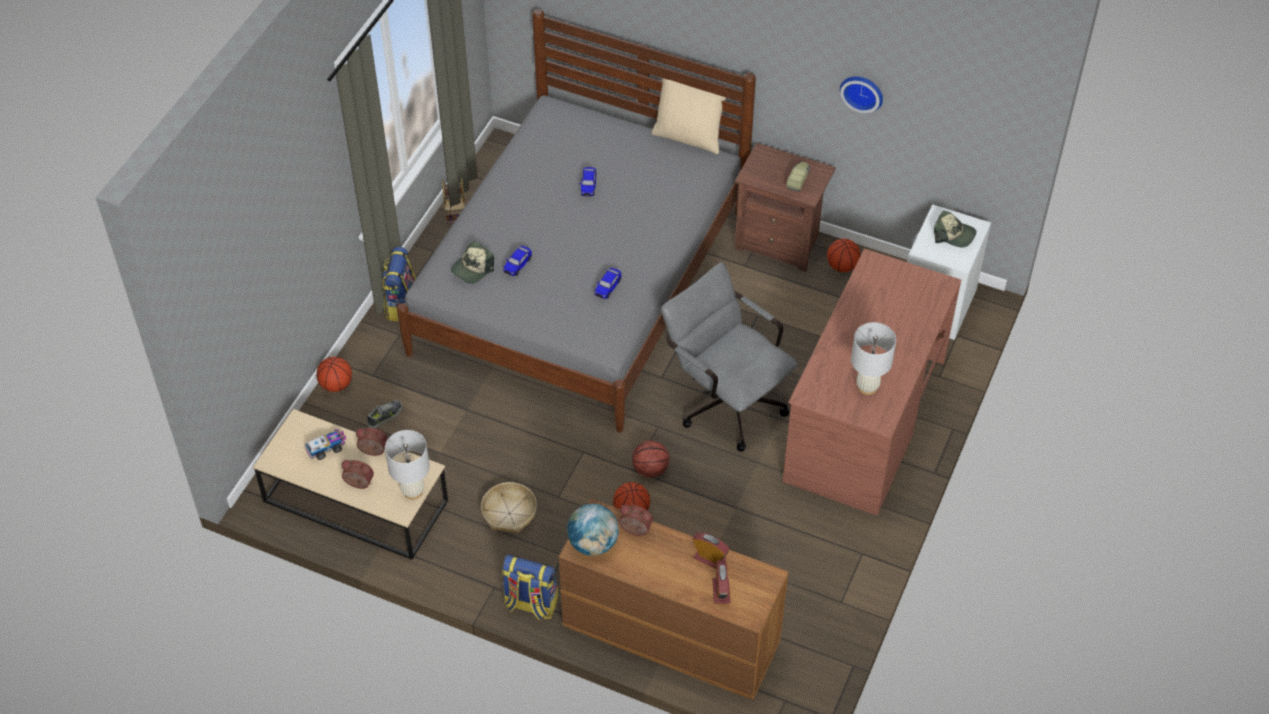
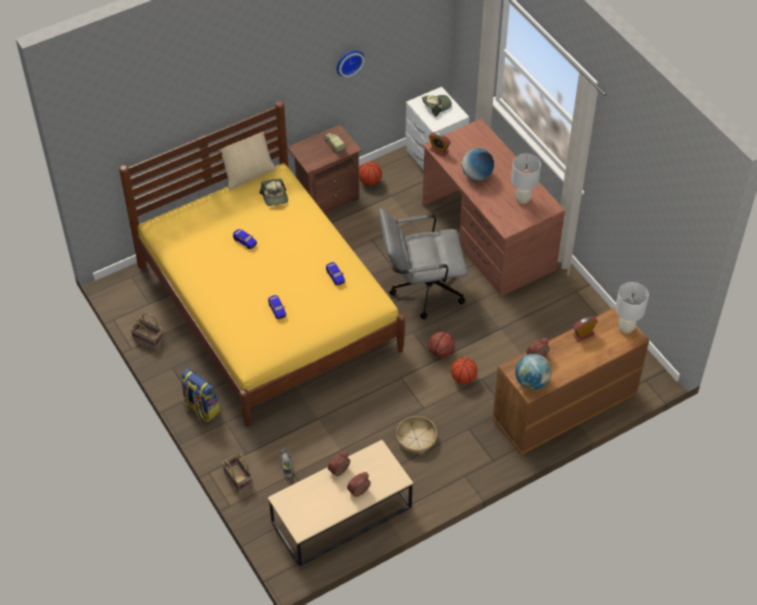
camera: 55 degrees left, 0 degrees up
toy truck [305,429,346,460] -> none
basketball [316,357,352,392] -> basket [222,453,252,492]
white table lamp [385,430,430,500] -> white table lamp moved to [615,282,649,334]
grey bed [397,9,756,433] -> yellow bed [119,101,405,427]
cap [451,241,494,284] -> cap moved to [259,179,288,206]
backpack [502,555,558,620] -> none
alarm clock [713,560,731,604] -> alarm clock moved to [429,132,451,157]
none -> globe [461,148,494,181]

